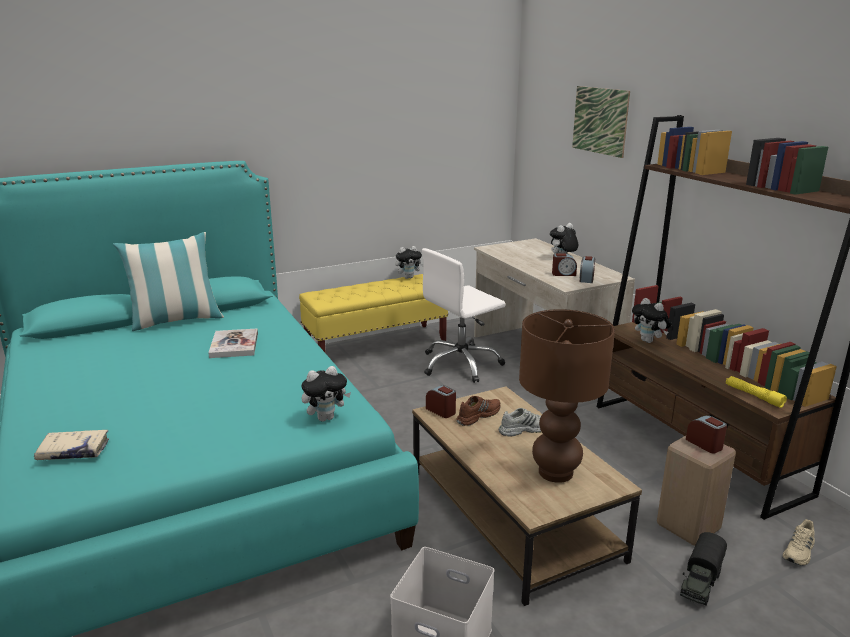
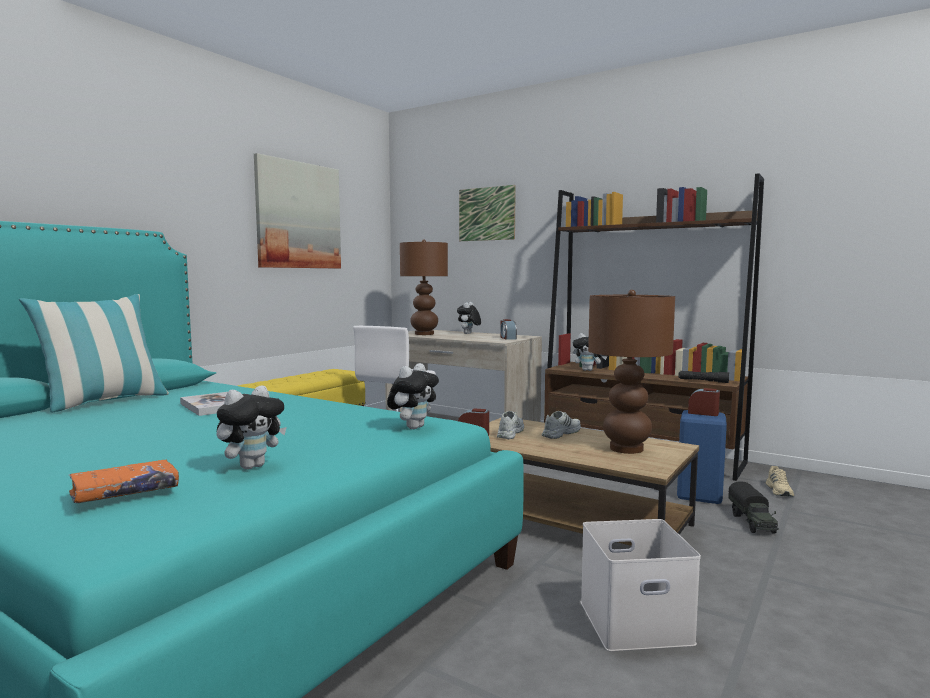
camera: 30 degrees left, 15 degrees down
beige book [34,430,109,460] -> orange book [69,459,179,503]
plush toy [395,246,423,279] -> plush toy moved to [217,386,287,470]
brown shoe [456,396,500,426] -> white shoe [497,411,524,439]
alarm clock [552,254,577,276] -> none
beige stool [657,436,736,546] -> blue stool [677,410,727,504]
yellow flashlight [726,376,787,408] -> black flashlight [678,371,729,383]
none -> picture [254,153,341,268]
none -> brown table lamp [400,239,448,335]

